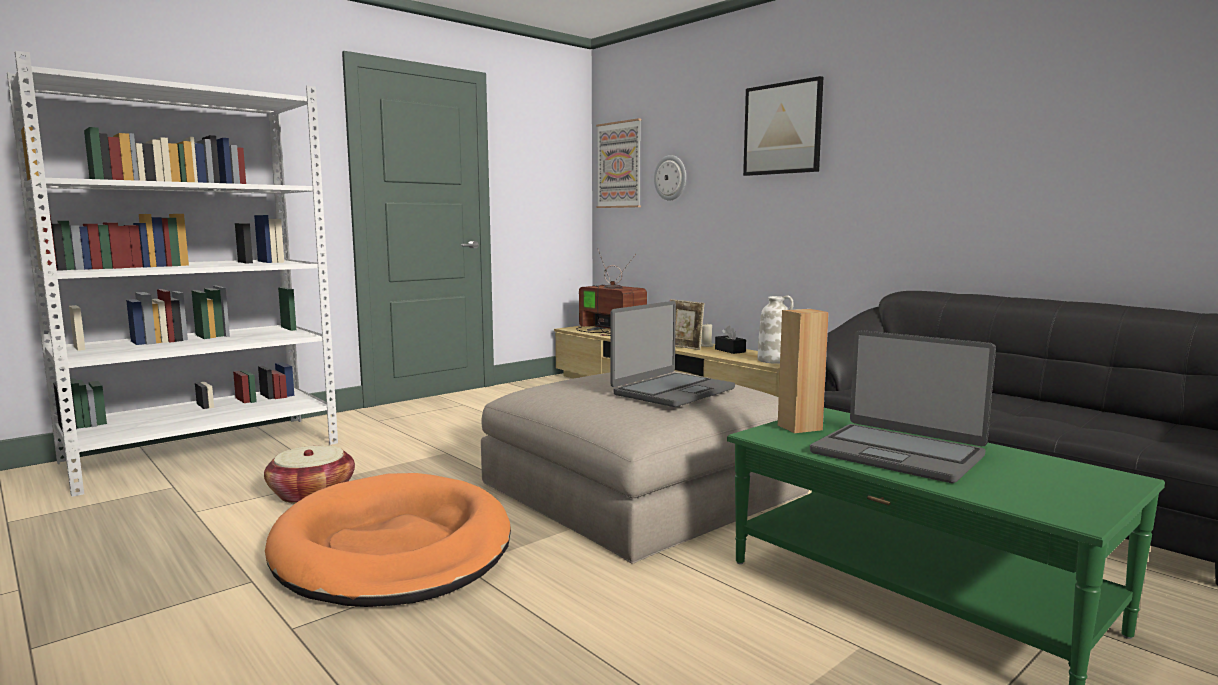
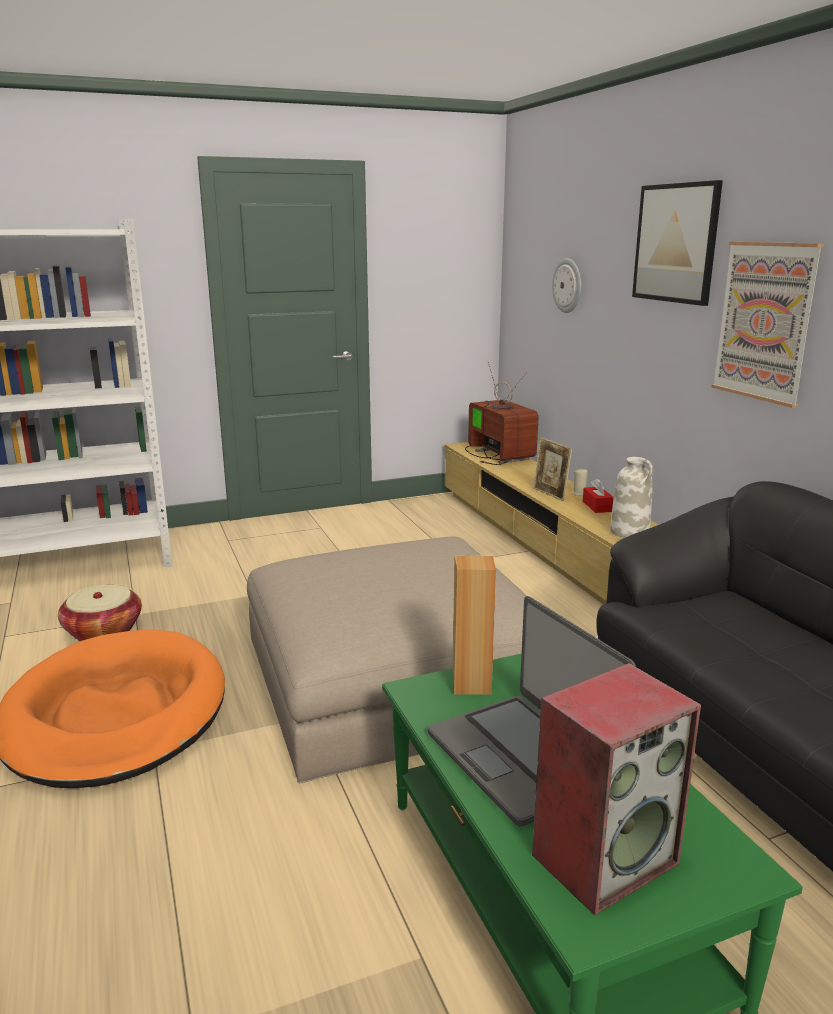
camera: 20 degrees right, 10 degrees up
picture [596,118,641,208] -> picture moved to [711,242,824,408]
laptop [611,301,735,407] -> none
black tissue box [715,326,746,354] -> red tissue box [583,478,614,513]
none -> speaker [532,663,701,915]

